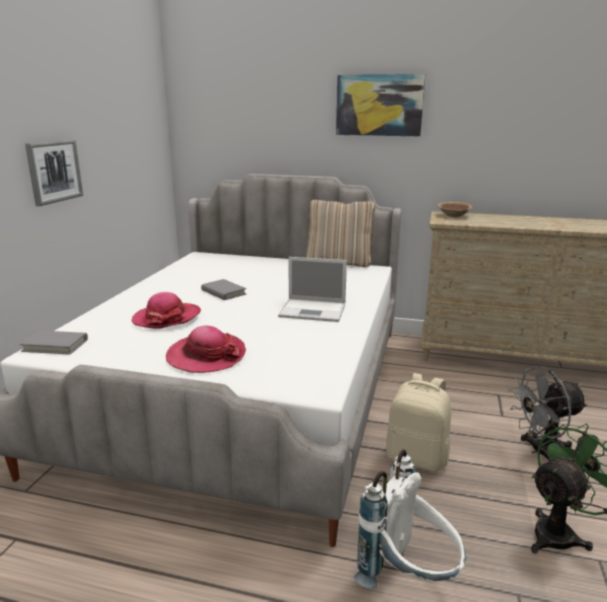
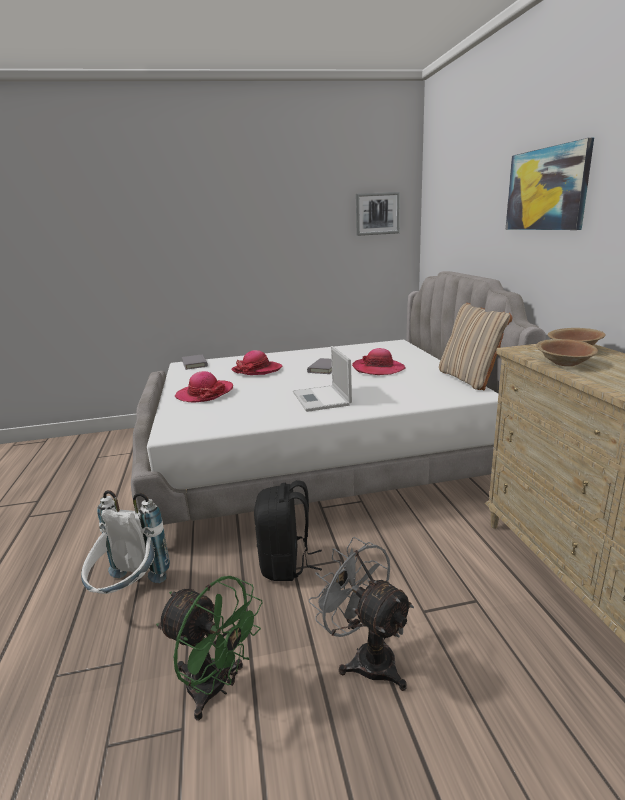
camera: 65 degrees right, 0 degrees up
picture [25,140,83,206] -> picture moved to [356,192,400,236]
beige backpack [386,373,451,472] -> black backpack [254,480,322,581]
none -> hat [352,348,406,375]
none -> brown bowl [536,339,598,366]

